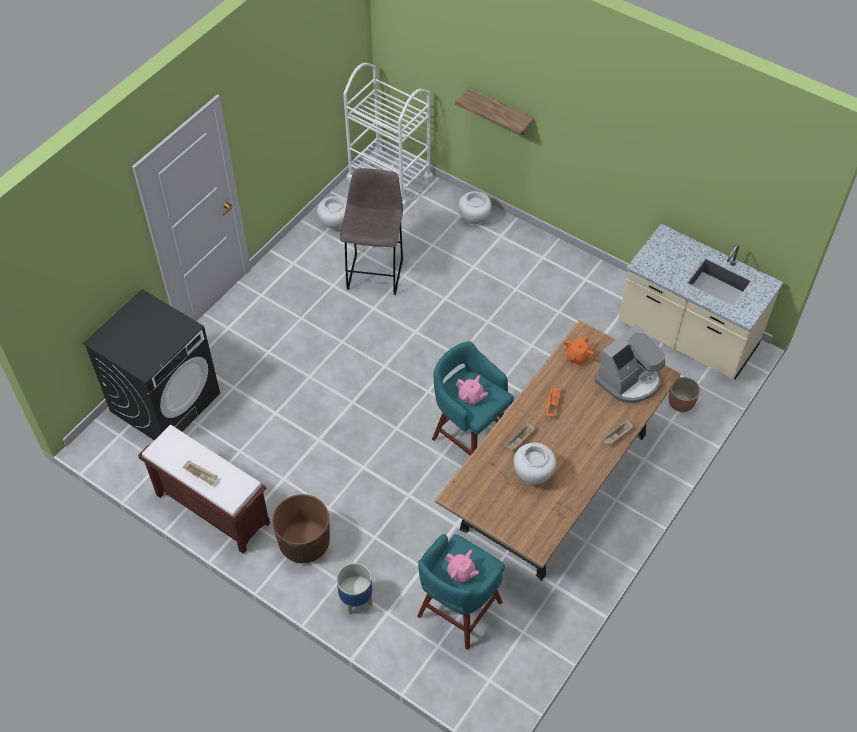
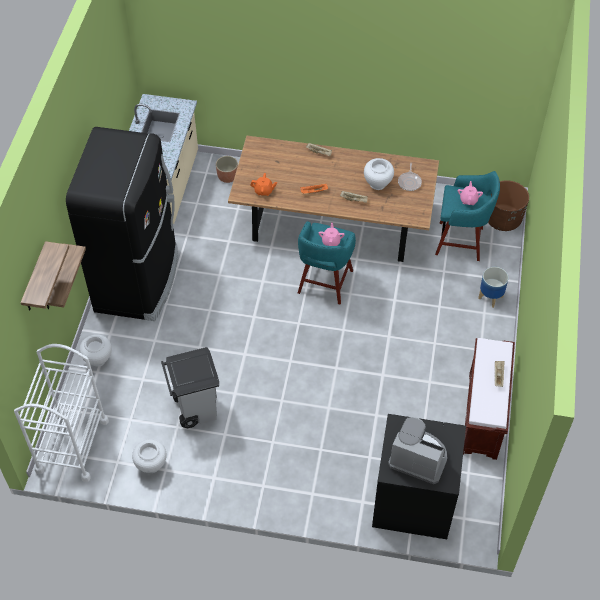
camera: 115 degrees left, 0 degrees up
brown planter [272,494,330,563] -> brown planter moved to [488,180,529,231]
grey stool [340,168,403,295] -> grey trash can [161,347,219,428]
coffee machine [595,324,665,403] -> coffee machine moved to [388,417,447,484]
none -> shelf [21,241,69,310]
none -> black fridge [66,127,178,321]
none -> frying pan [398,163,422,191]

